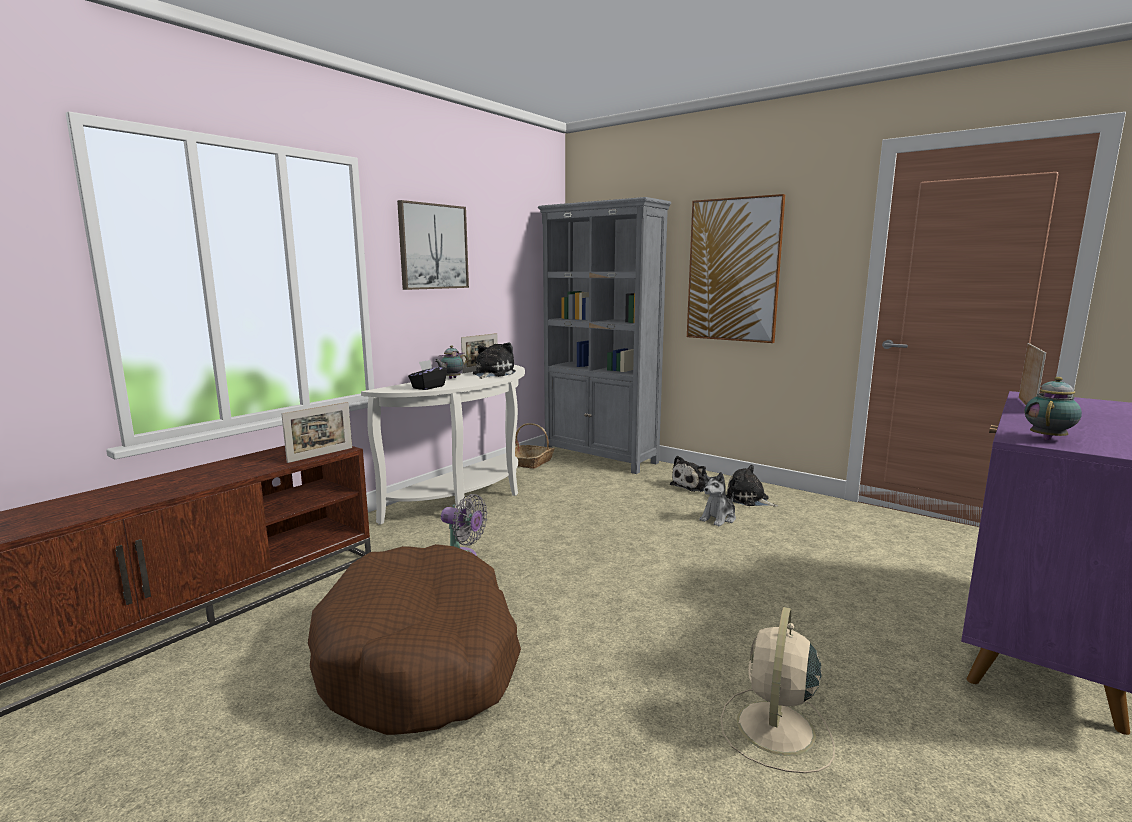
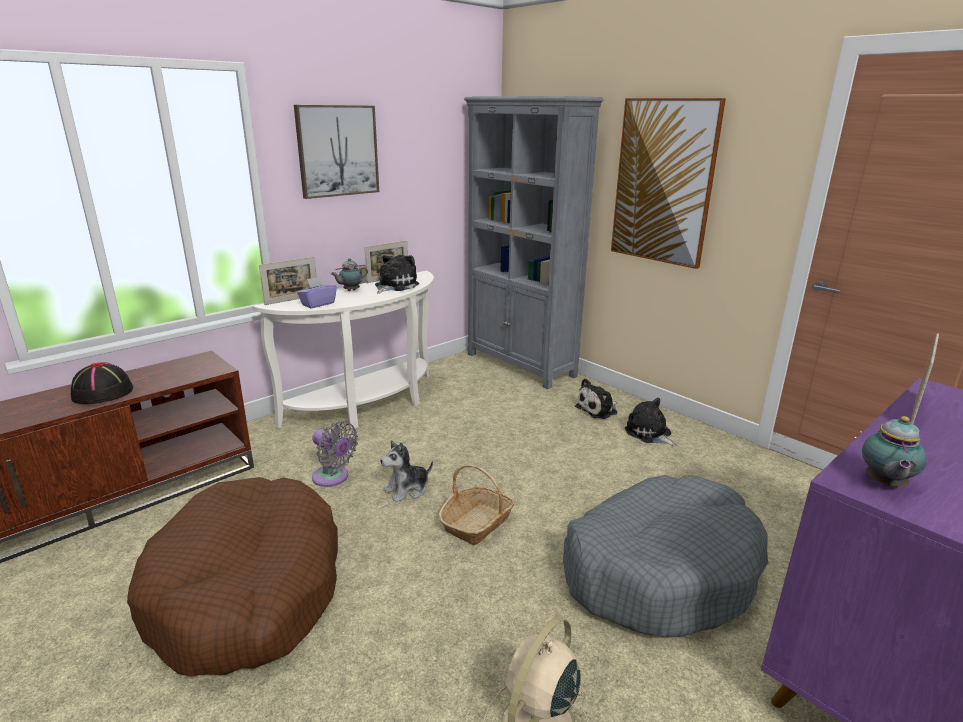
camera: 10 degrees right, 10 degrees up
picture frame [281,402,352,463] -> picture frame moved to [259,257,317,305]
black tissue box [408,360,447,390] -> purple tissue box [297,276,337,308]
basket [515,423,555,469] -> basket moved to [439,464,515,546]
plush toy [699,472,736,526] -> plush toy moved to [380,440,433,502]
teapot [1024,377,1082,440] -> teapot turned 150 degrees clockwise [862,416,927,486]
none -> black hat [71,362,133,404]
none -> grey dog bed [563,475,768,637]

